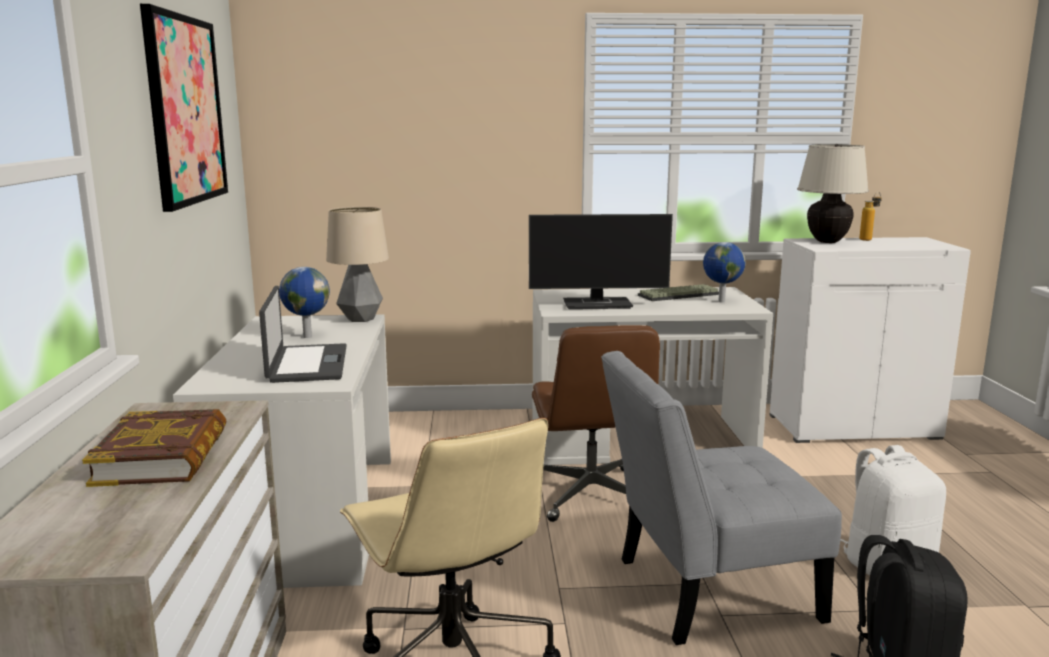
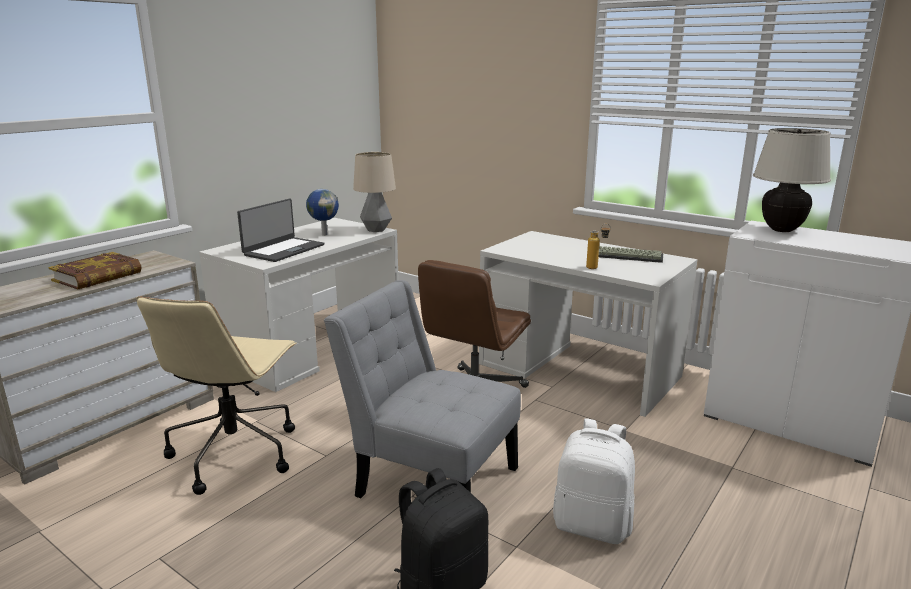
camera: 40 degrees right, 5 degrees up
picture [140,4,228,212] -> none
monitor [529,214,673,309] -> none
globe [703,242,746,303] -> none
bottle [859,192,882,241] -> bottle moved to [586,224,611,269]

